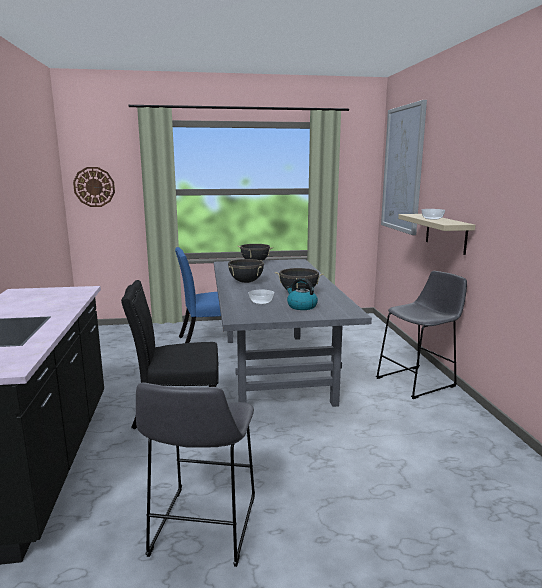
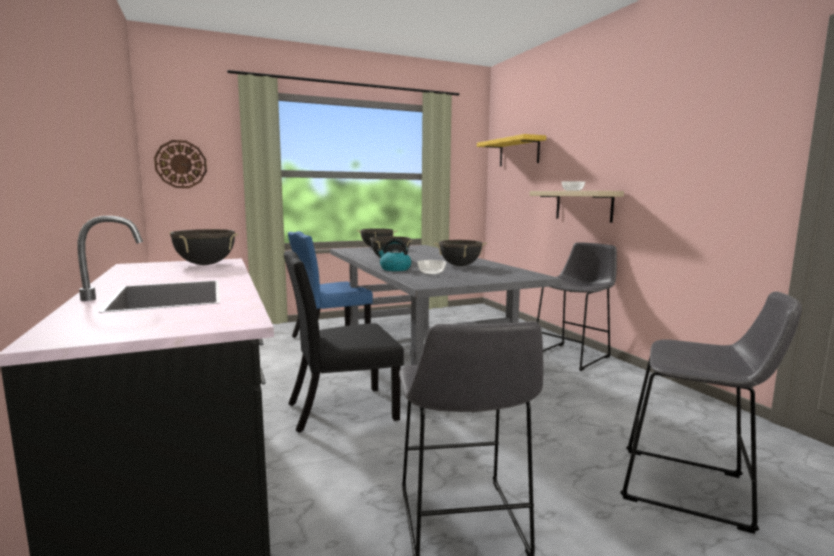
camera: 15 degrees left, 5 degrees down
kettle [286,278,318,310] -> kettle moved to [377,239,411,271]
picture [381,100,427,235] -> yellow shelf [477,134,546,166]
none -> black cooking pot [170,229,238,265]
none -> grey stool [620,291,802,534]

